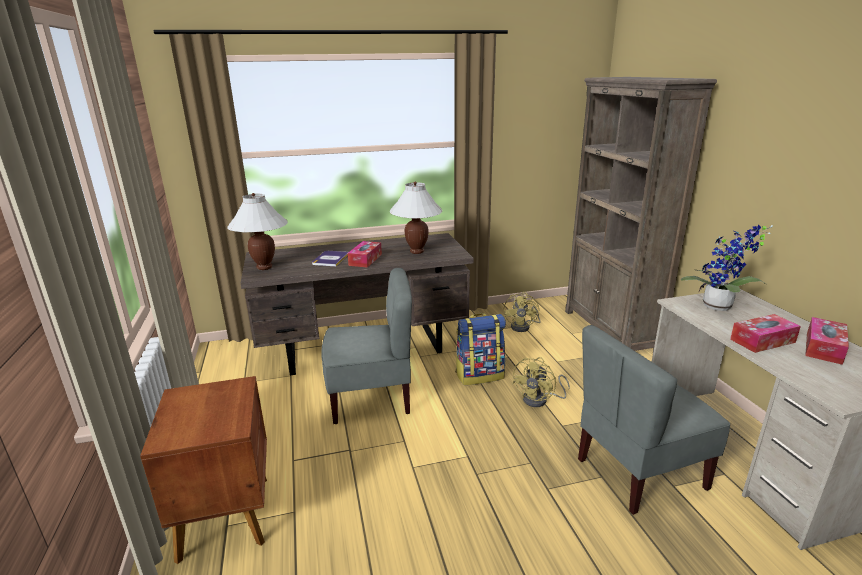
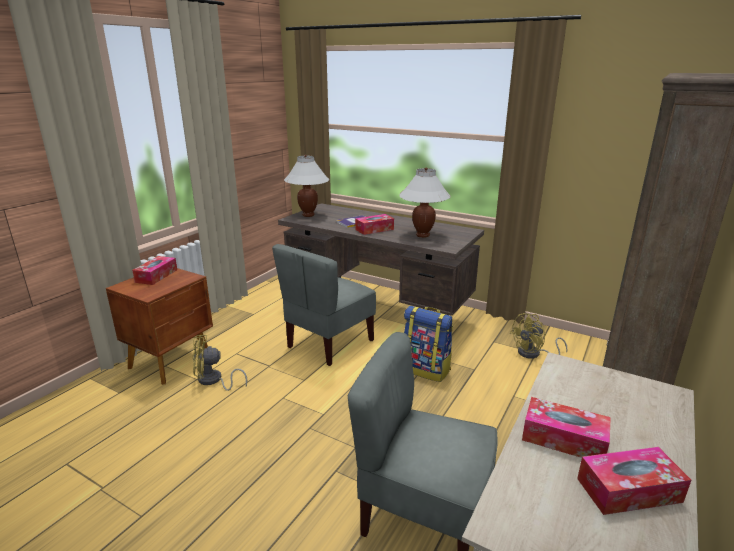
camera: 45 degrees right, 0 degrees up
grey chair [321,268,412,424] -> grey chair turned 90 degrees clockwise [272,244,376,366]
yellow fan [512,357,570,407] -> yellow fan moved to [193,335,247,391]
potted plant [681,225,773,311] -> none
none -> tissue box [132,256,177,285]

